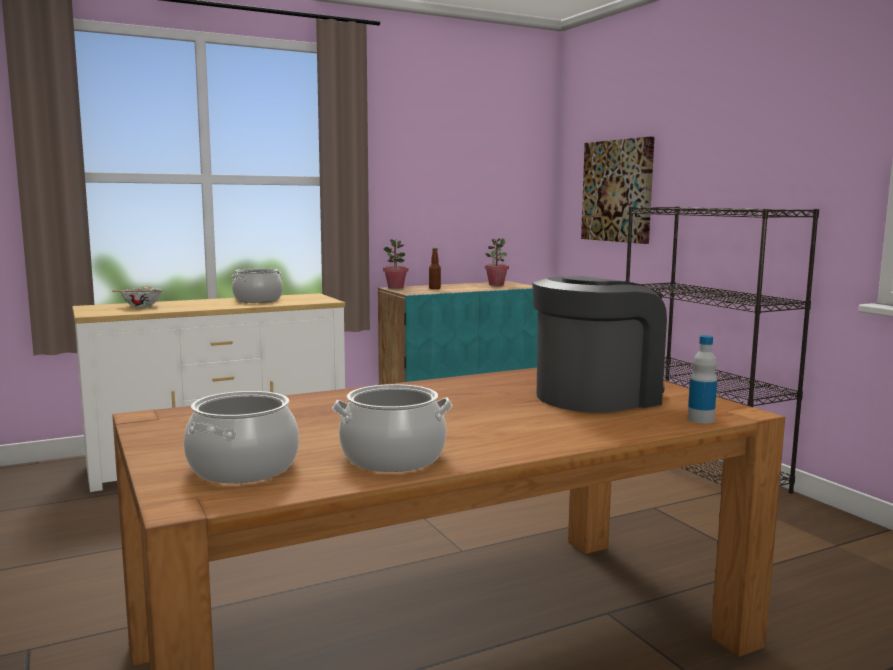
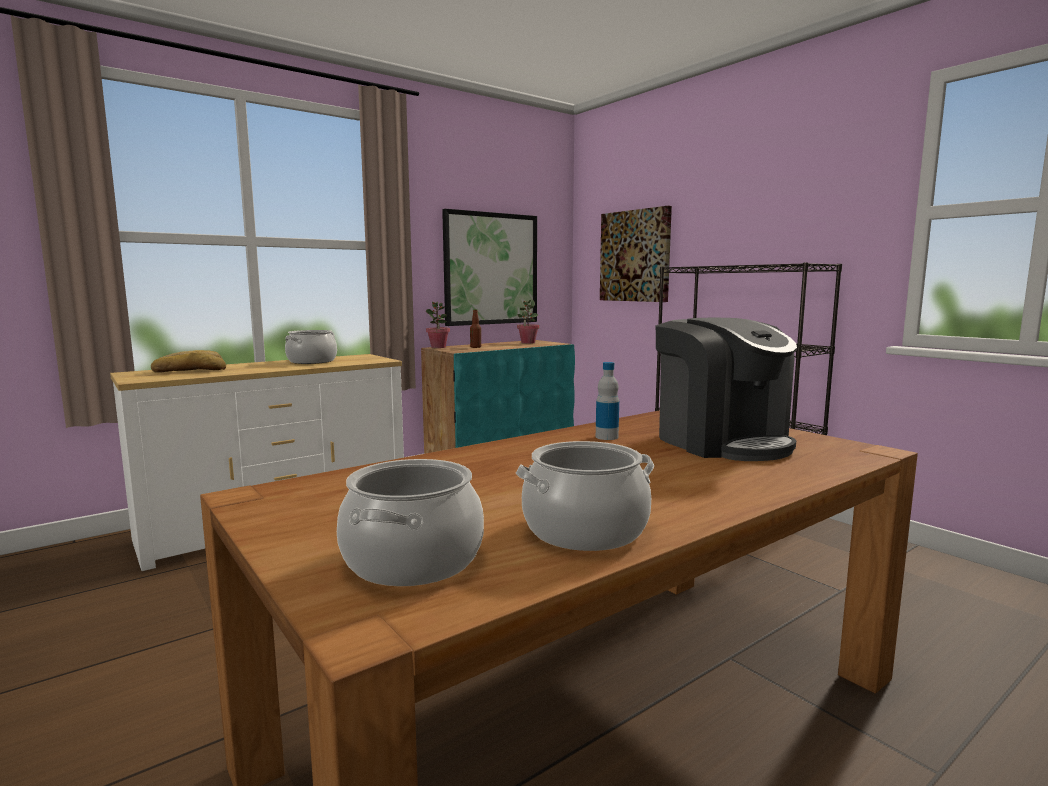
camera: 10 degrees left, 0 degrees up
bowl [112,286,162,307] -> bread [151,350,226,373]
coffee machine [533,276,667,413] -> coffee machine turned 105 degrees clockwise [656,318,797,461]
bottle [688,335,717,423] -> bottle moved to [596,362,619,440]
none -> picture [442,209,537,326]

